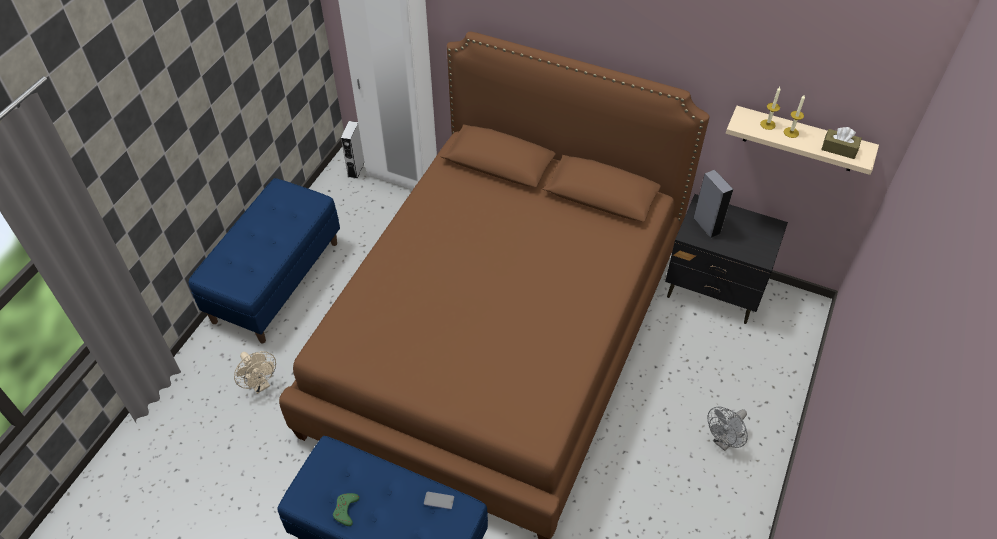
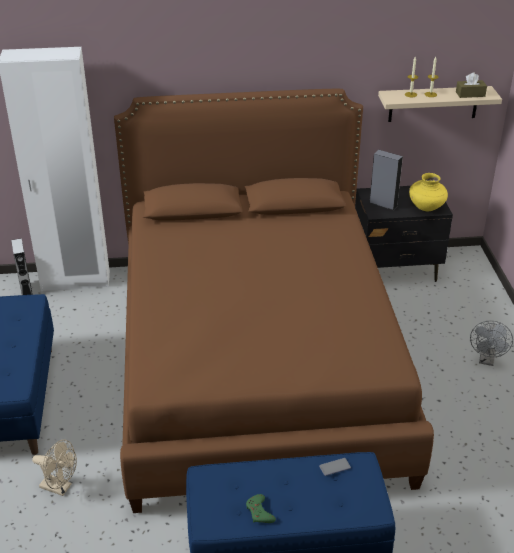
camera: 30 degrees left, 15 degrees down
none -> yellow vase [409,173,448,211]

